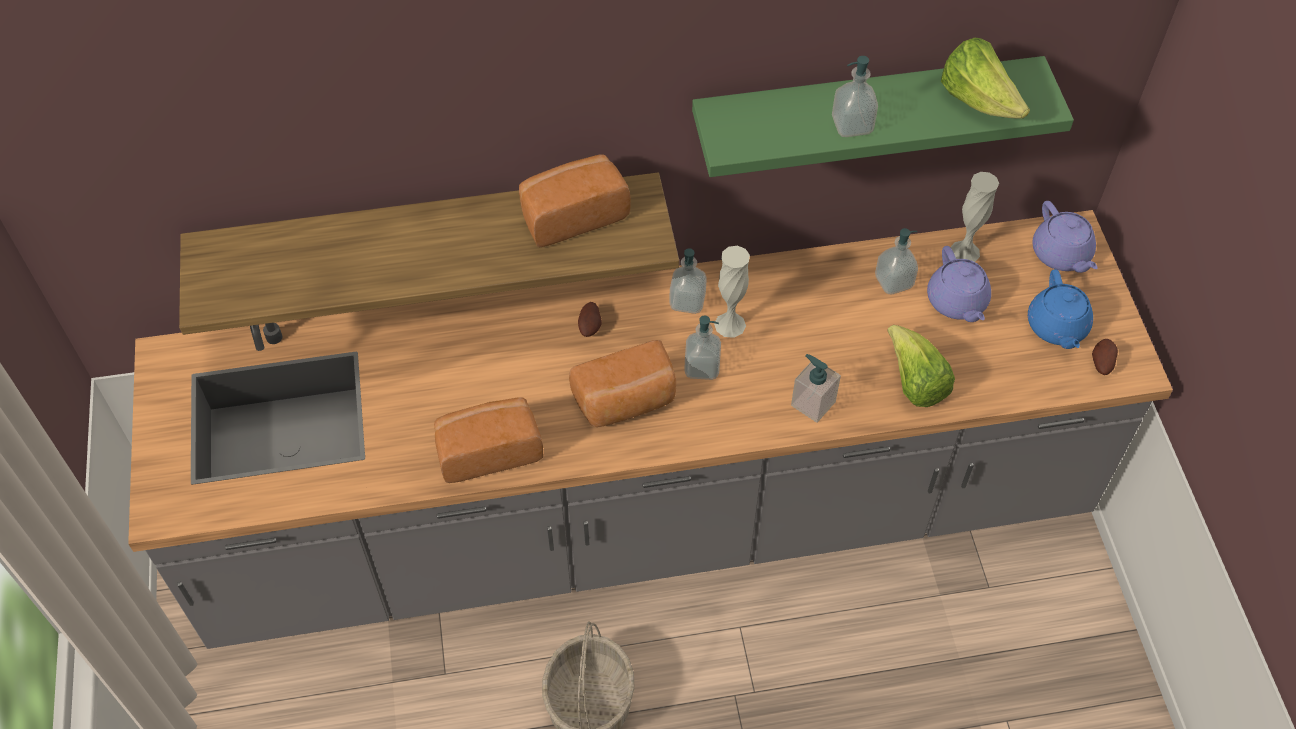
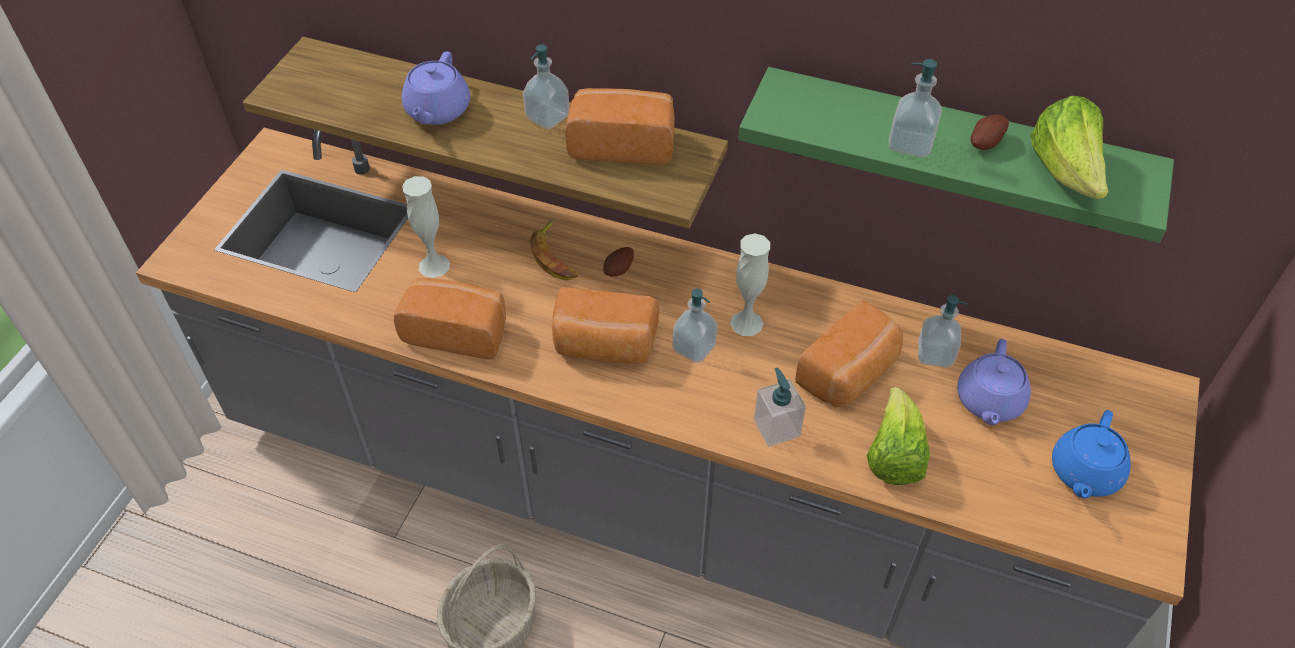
camera: 30 degrees right, 5 degrees down
soap dispenser [669,248,707,314] -> soap dispenser moved to [523,44,569,129]
white vase [951,172,999,262] -> white vase moved to [402,176,450,278]
purple teapot [1032,201,1097,273] -> purple teapot moved to [402,51,470,125]
potato [1092,339,1118,375] -> potato moved to [971,115,1009,150]
none -> banana [530,219,578,280]
none -> bread [795,301,903,407]

